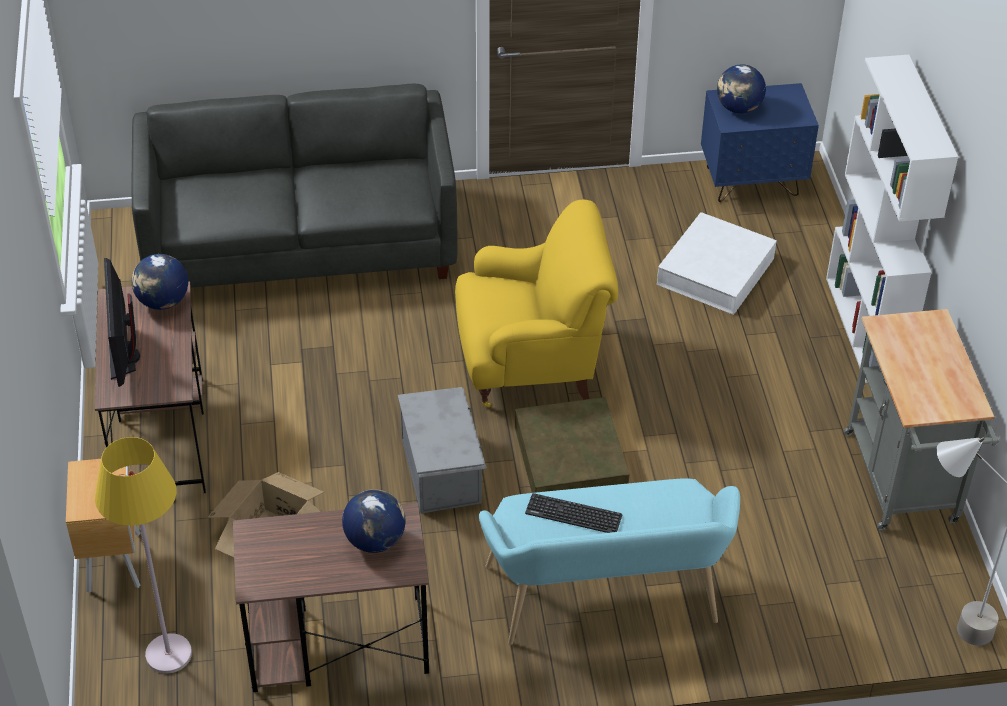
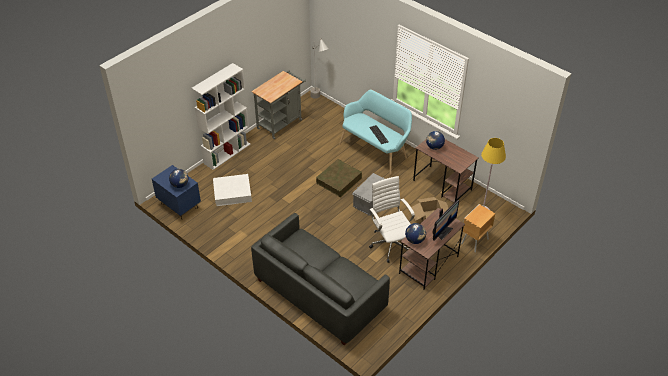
camera: 130 degrees left, 0 degrees up
yellow armchair [455,200,618,407] -> none
none -> white office chair [369,176,415,263]

